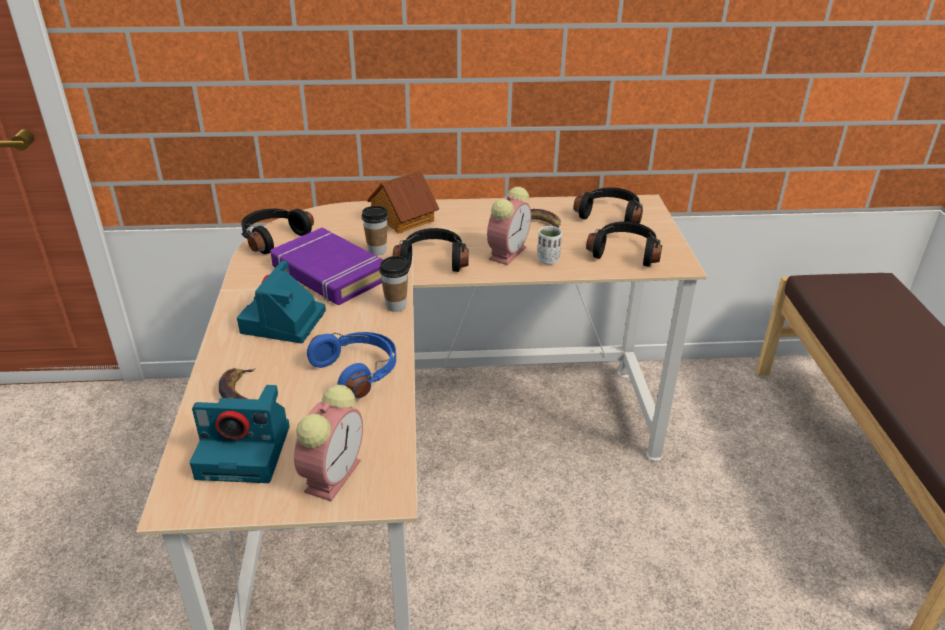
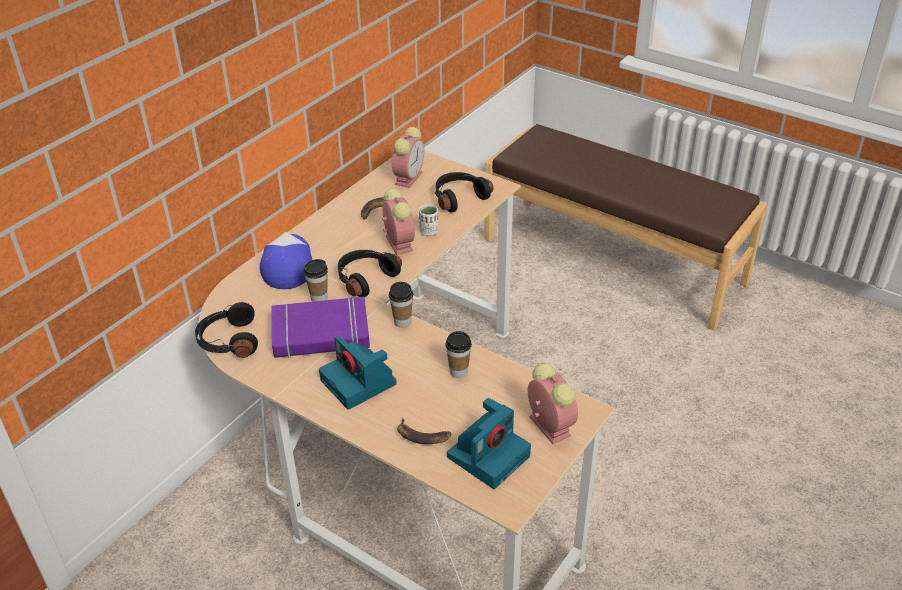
camera: 50 degrees left, 5 degrees up
blue headphones [307,332,396,398] -> cup [445,331,472,378]
toy house [367,170,439,234] -> cap [260,232,312,289]
black headphones [573,187,643,224] -> alarm clock [392,127,424,188]

